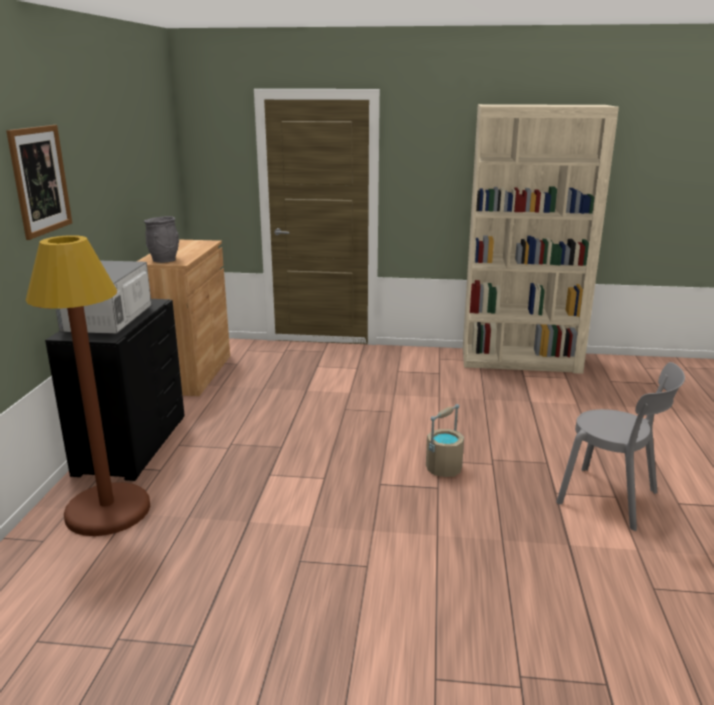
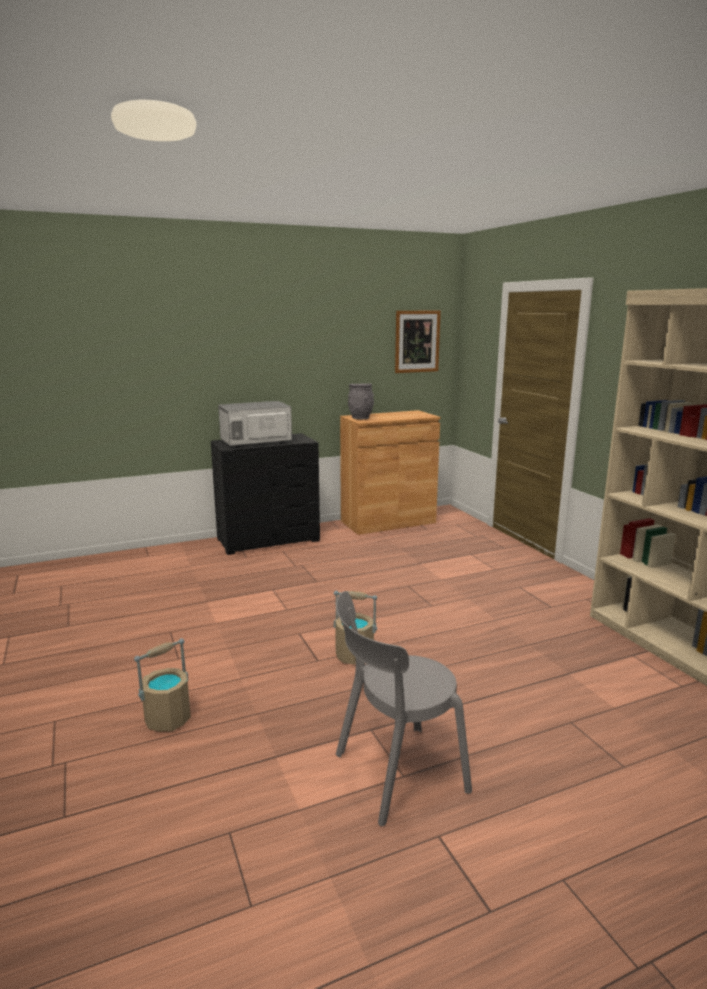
camera: 60 degrees right, 5 degrees down
picture [6,125,72,240] -> picture moved to [395,311,441,373]
brown floor lamp [26,235,150,536] -> none
grey chair [556,362,685,531] -> grey chair turned 60 degrees clockwise [336,591,472,827]
none -> beige bucket [134,638,191,732]

